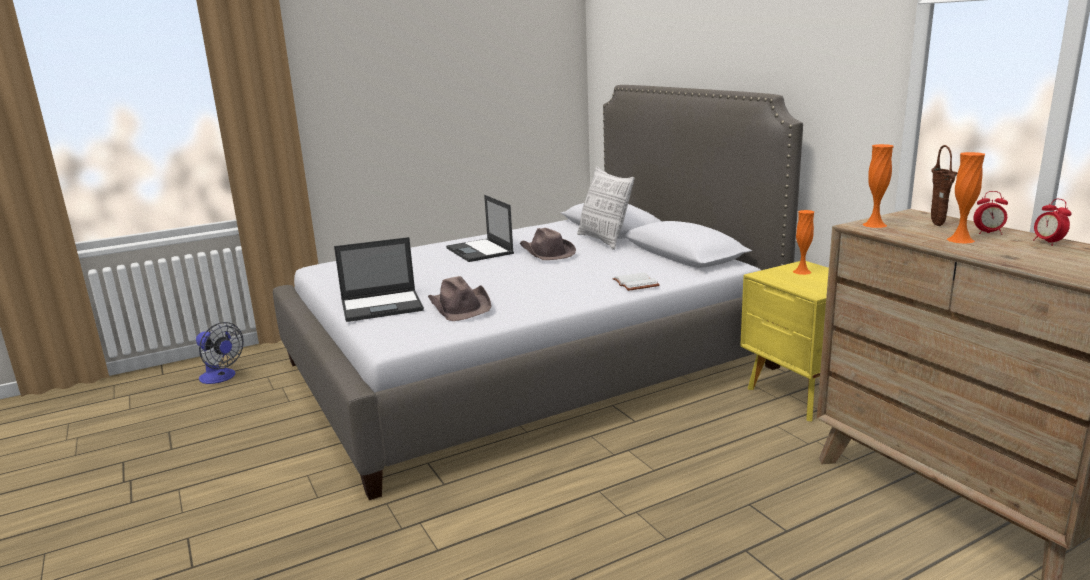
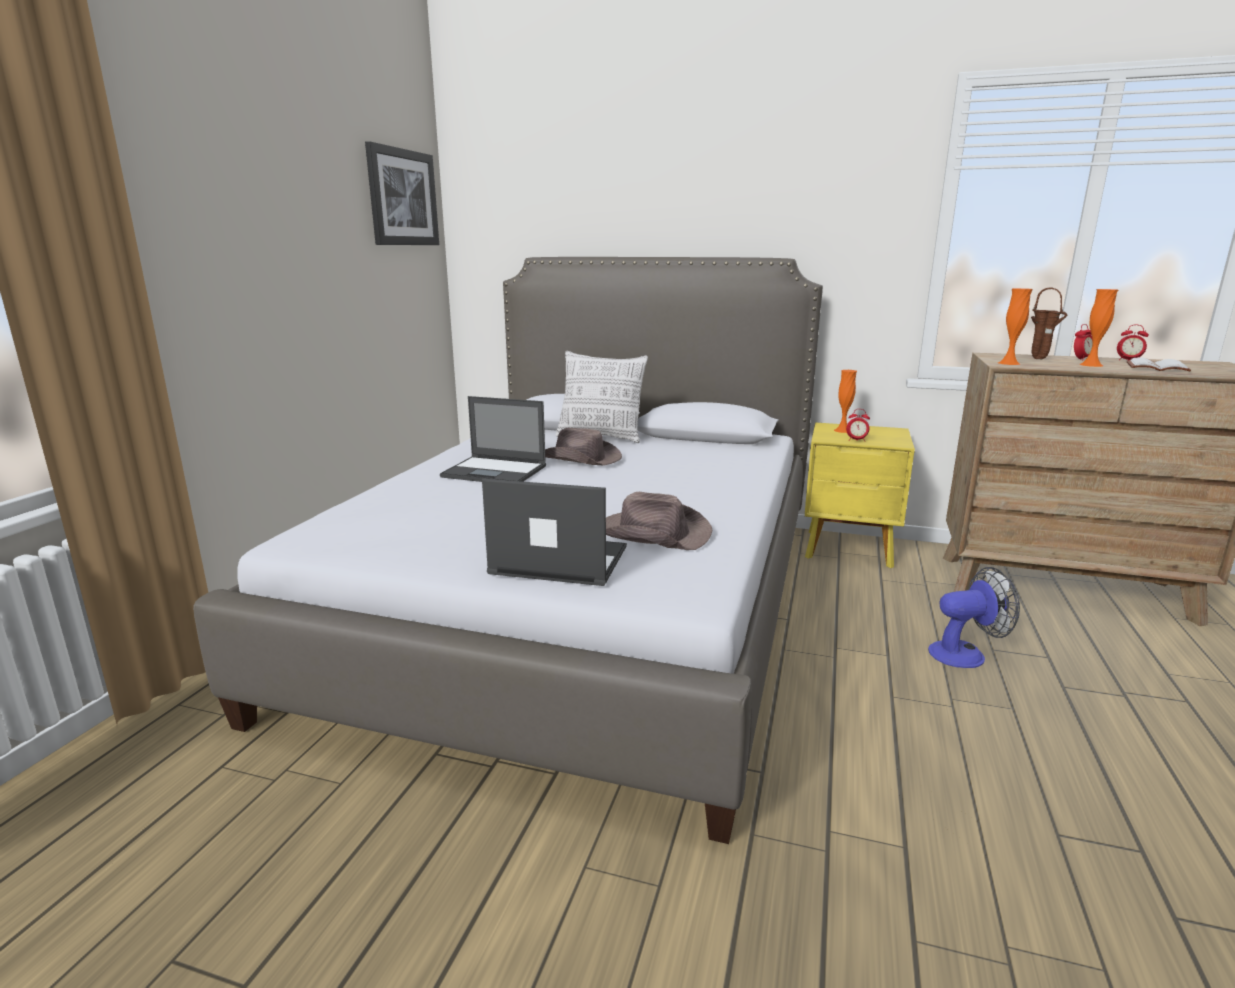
camera: 45 degrees left, 0 degrees up
fan [196,322,244,384] -> fan moved to [928,567,1020,668]
laptop [334,237,424,322] -> laptop turned 105 degrees counterclockwise [482,479,627,586]
white book [612,273,660,291] -> white book moved to [1127,357,1191,371]
none -> picture [365,141,439,245]
none -> alarm clock [846,409,870,442]

